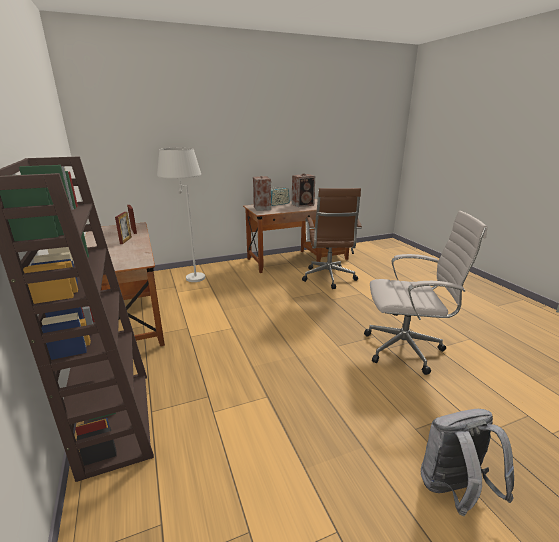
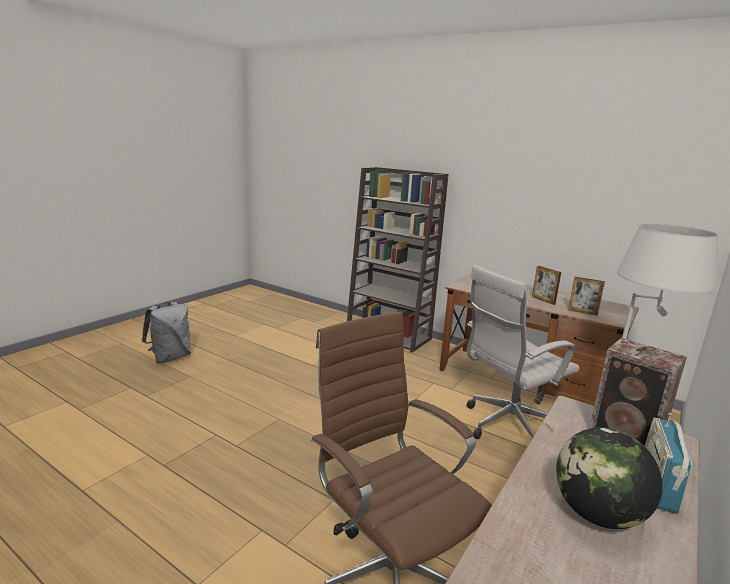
camera: 145 degrees right, 5 degrees down
speaker [292,174,315,207] -> globe [556,427,662,529]
white office chair [364,211,487,375] -> white office chair moved to [466,265,580,439]

